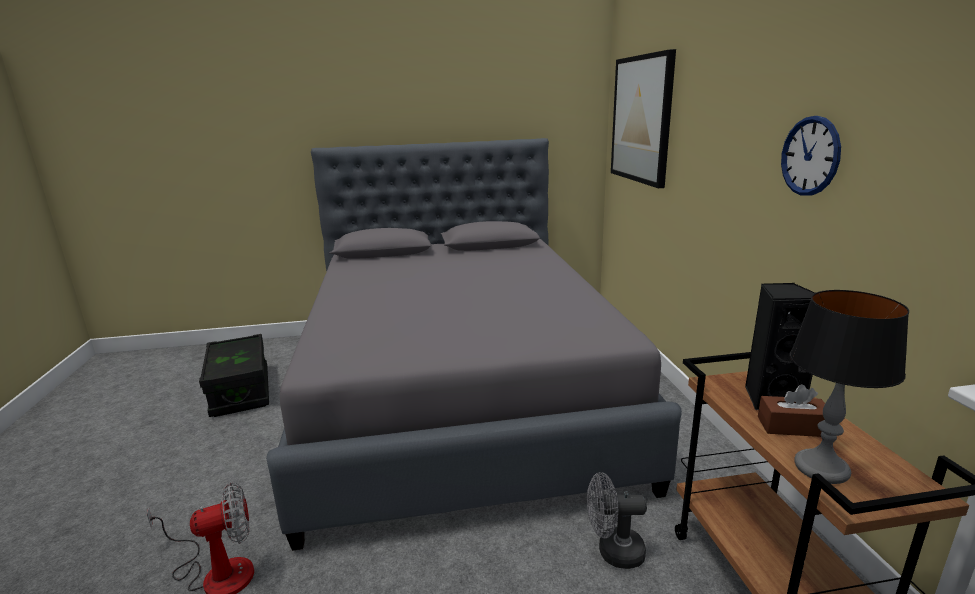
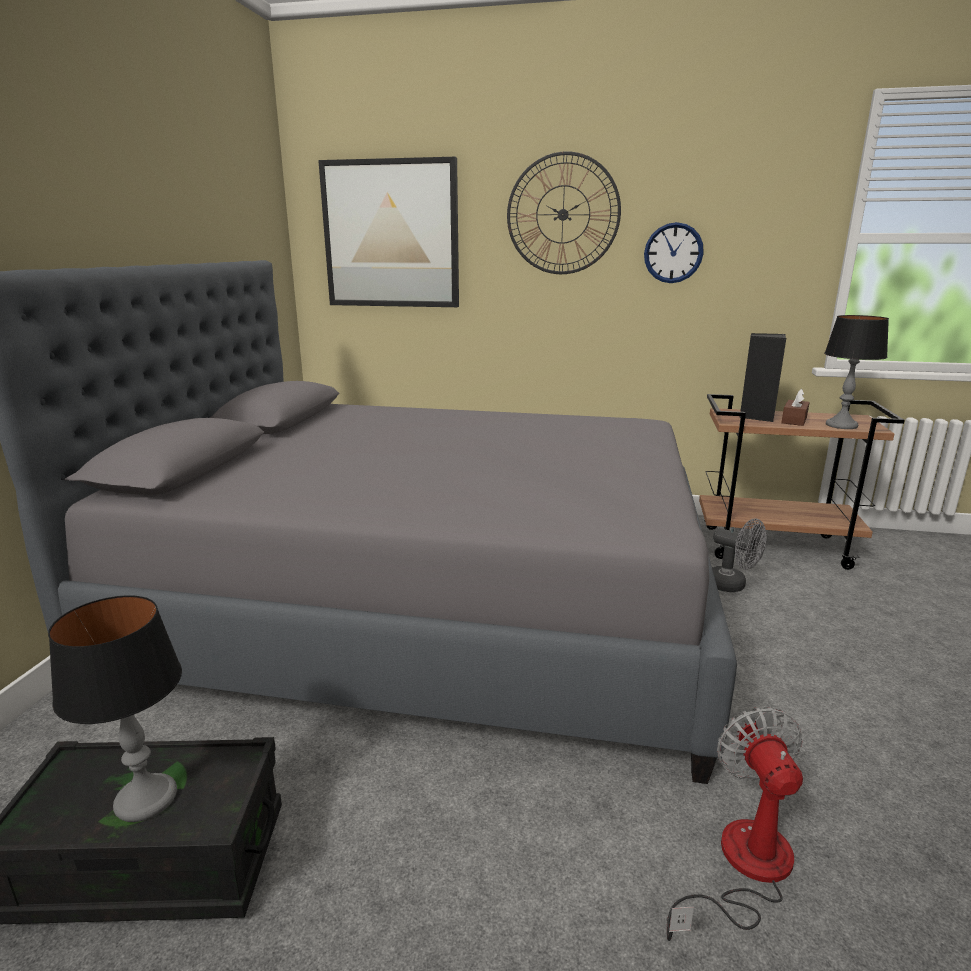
camera: 70 degrees left, 0 degrees up
grey fan [587,472,647,569] -> grey fan turned 75 degrees counterclockwise [712,519,767,592]
none -> table lamp [48,595,182,822]
none -> wall clock [507,151,621,274]

